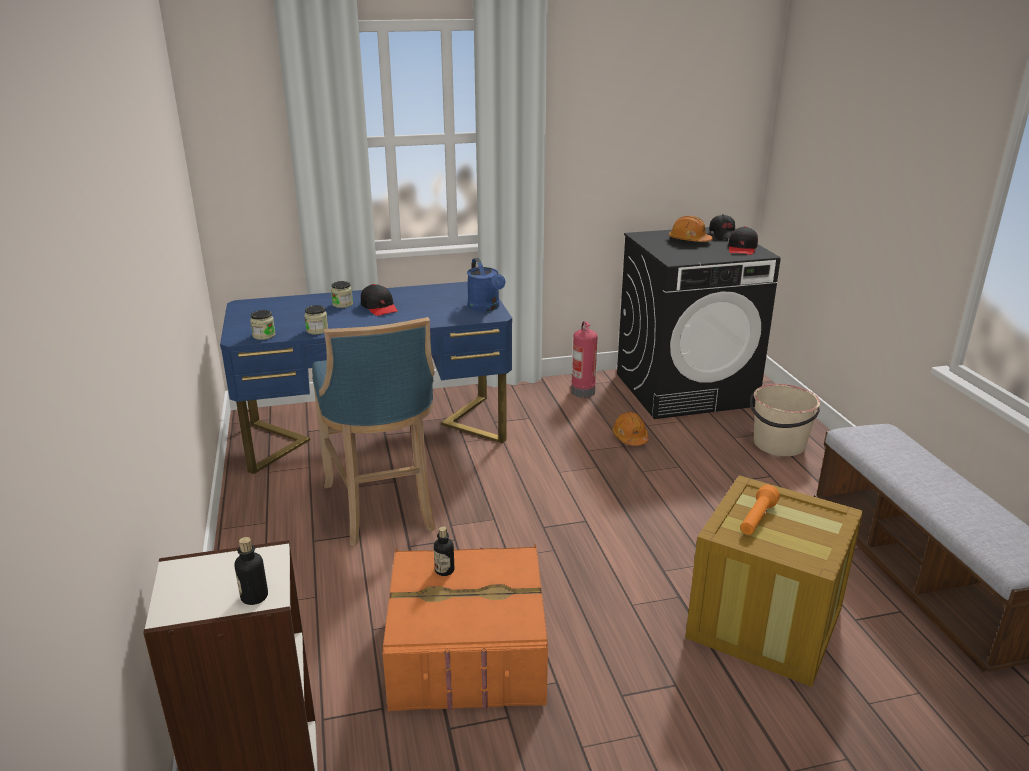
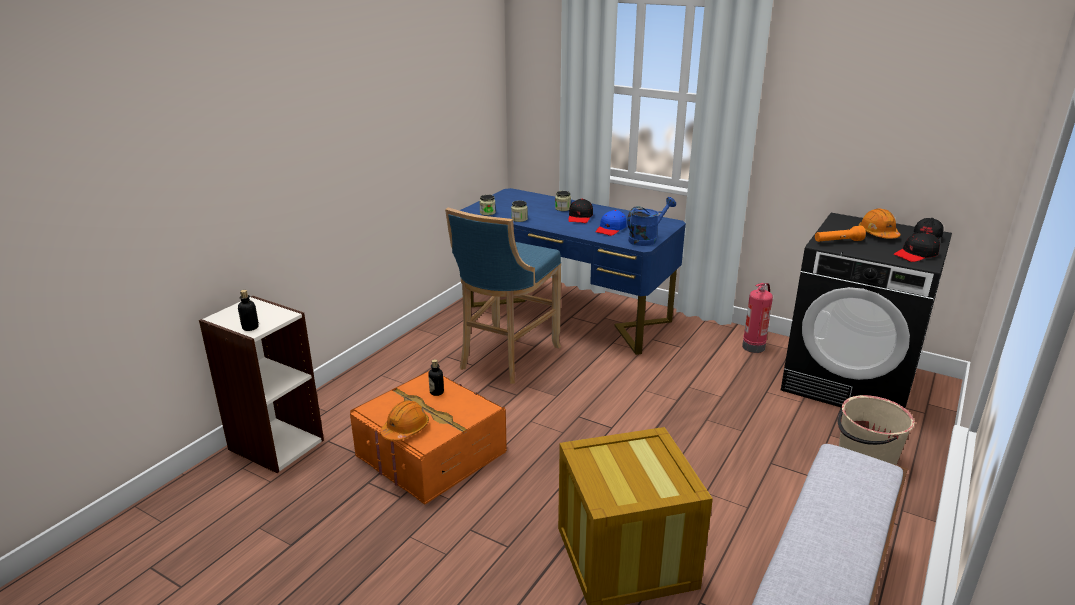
camera: 45 degrees right, 0 degrees up
blue watering can [467,258,505,312] -> blue watering can turned 150 degrees counterclockwise [627,197,676,246]
orange hard hat [612,412,649,446] -> orange hard hat moved to [380,400,429,441]
orange flashlight [740,485,780,535] -> orange flashlight moved to [815,226,866,242]
none -> blue cap [596,210,626,236]

